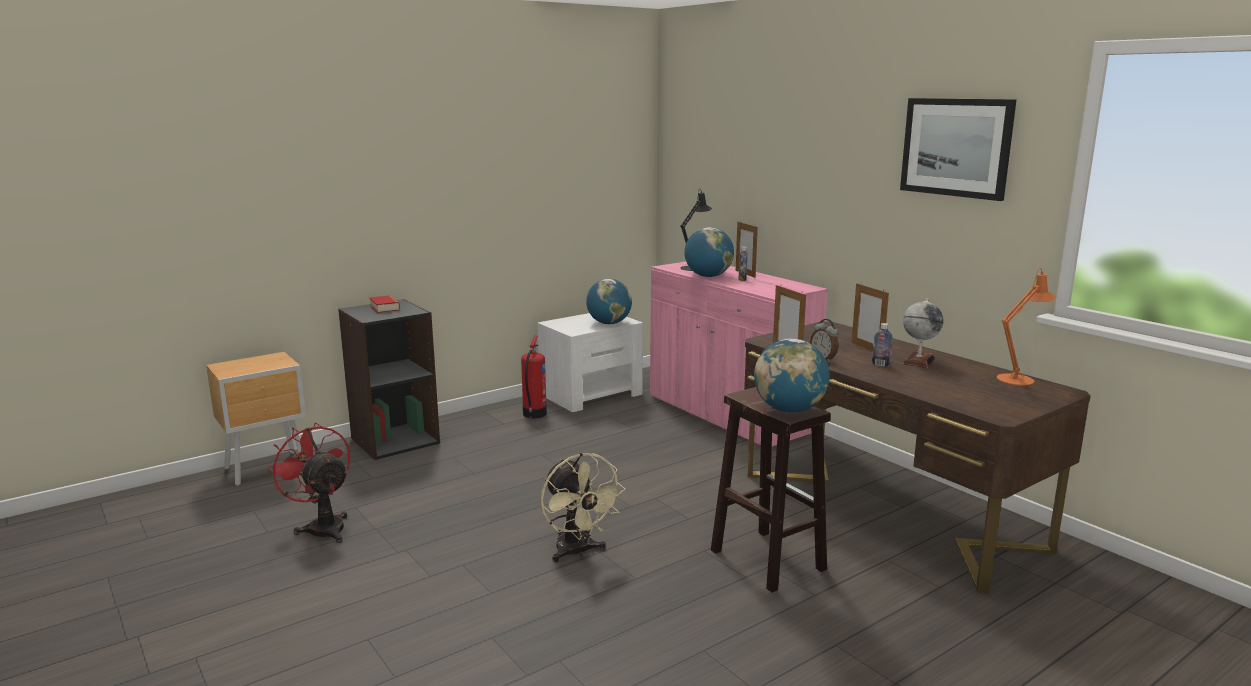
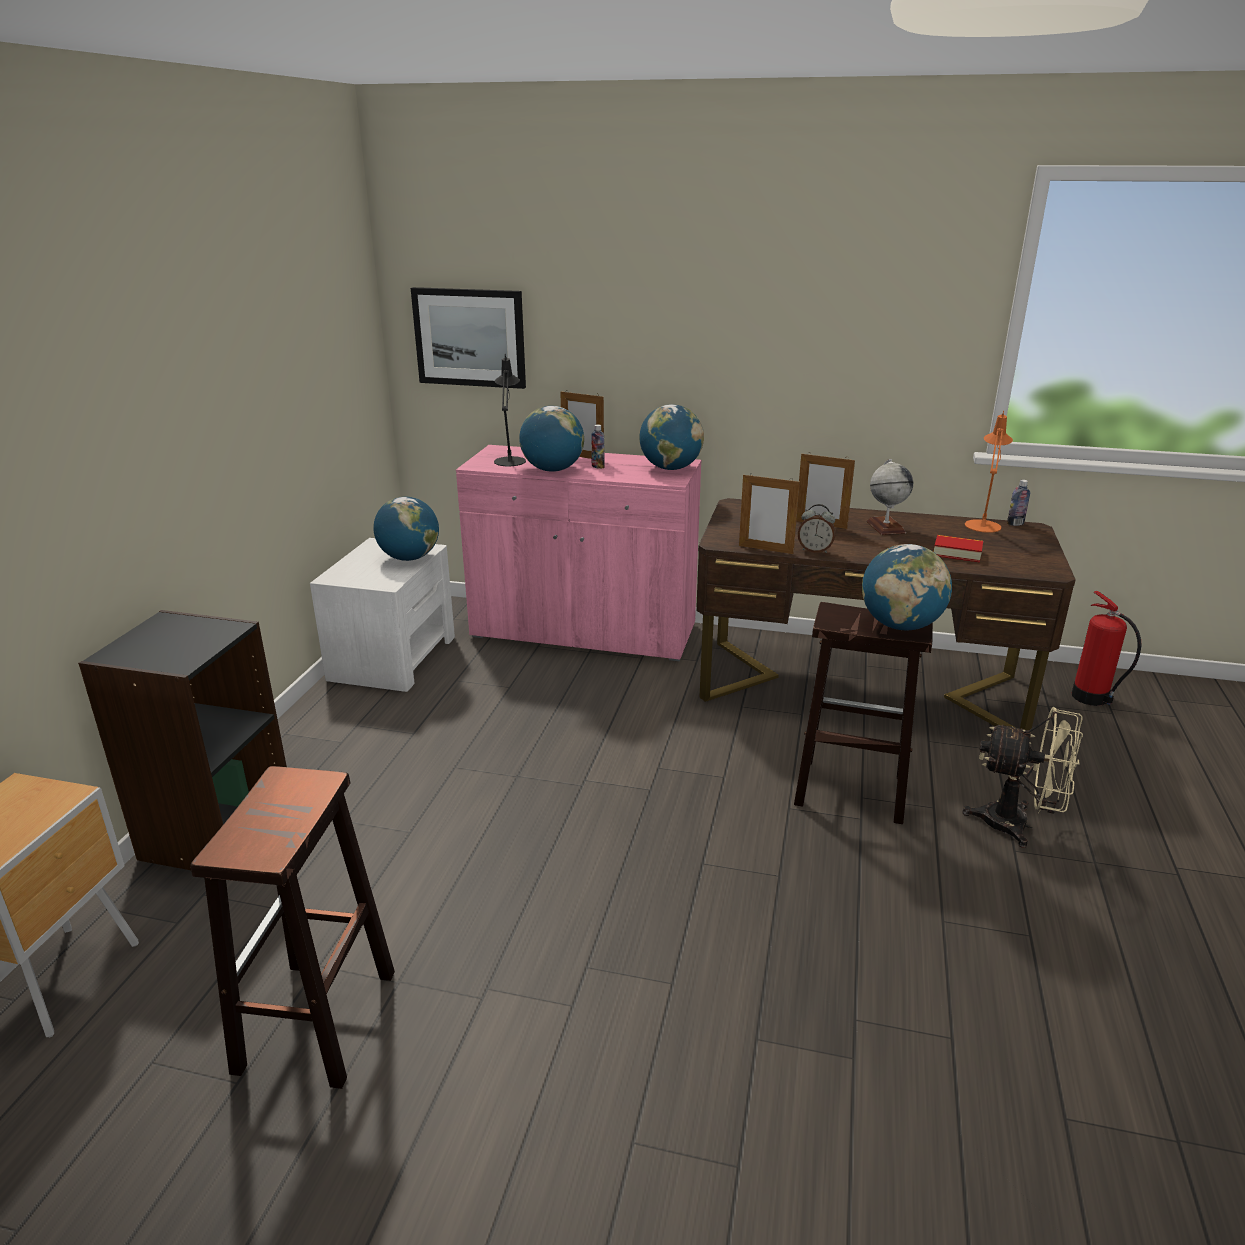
camera: 40 degrees left, 10 degrees up
red fan [267,423,351,543] -> brown stool [190,766,395,1089]
book [370,295,400,313] -> book moved to [934,535,983,562]
fire extinguisher [521,335,547,419] -> fire extinguisher moved to [1072,591,1141,706]
beige fan [541,453,625,563] -> beige fan moved to [962,707,1083,848]
bottle [872,323,893,367] -> bottle moved to [1007,480,1030,526]
picture [900,98,1016,201] -> picture moved to [411,287,526,389]
none -> globe [640,404,704,470]

